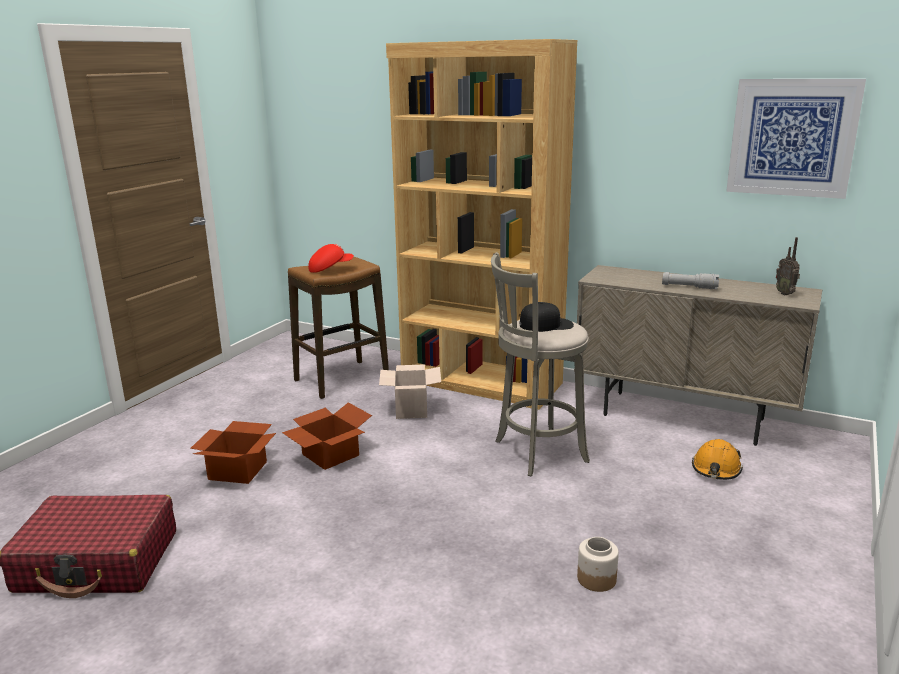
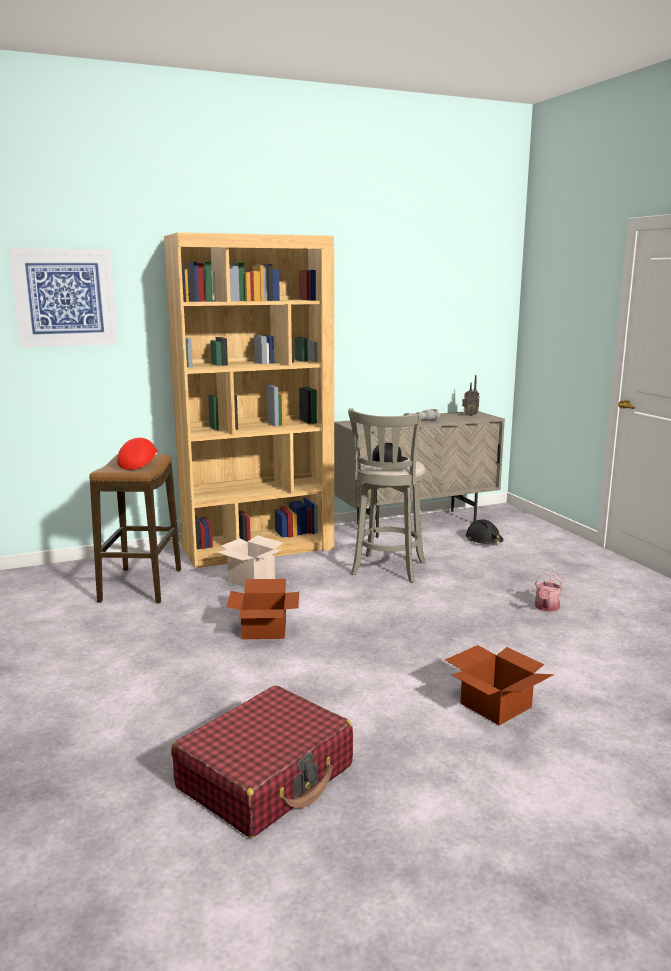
camera: 50 degrees left, 5 degrees down
cardboard box [190,421,276,484] -> cardboard box moved to [445,645,554,725]
jar [577,537,619,592] -> watering can [535,572,563,612]
orange hard hat [692,439,743,480] -> black hard hat [466,519,504,544]
picture [726,79,866,199] -> picture moved to [9,248,118,347]

